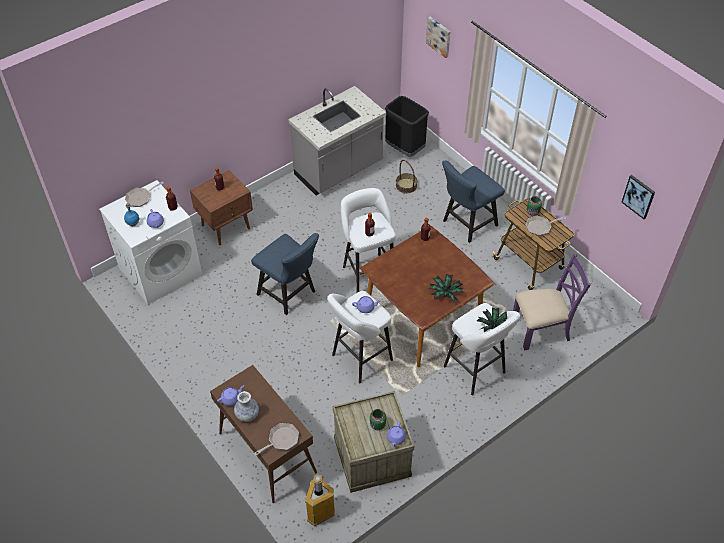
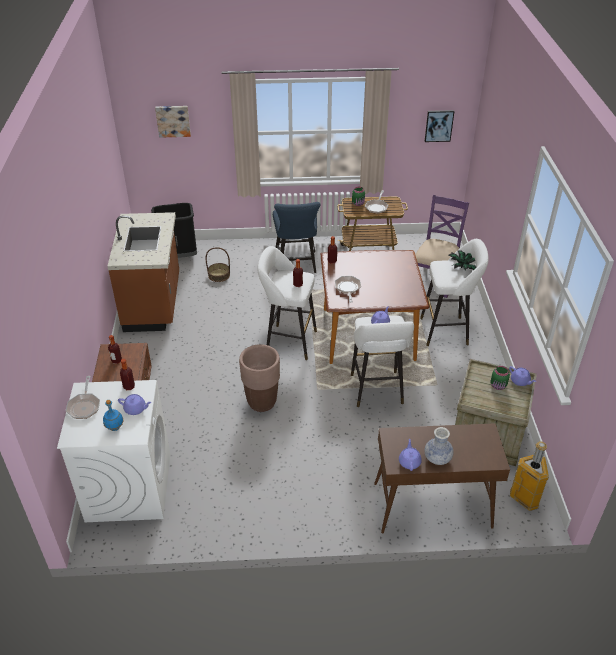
camera: 55 degrees left, 10 degrees down
blue chair [251,233,319,315] -> brown planter [239,344,280,412]
frying pan [254,423,299,456] -> frying pan moved to [335,276,361,302]
grey counter [288,86,386,195] -> brown counter [107,212,179,332]
potted plant [429,273,464,303] -> none

